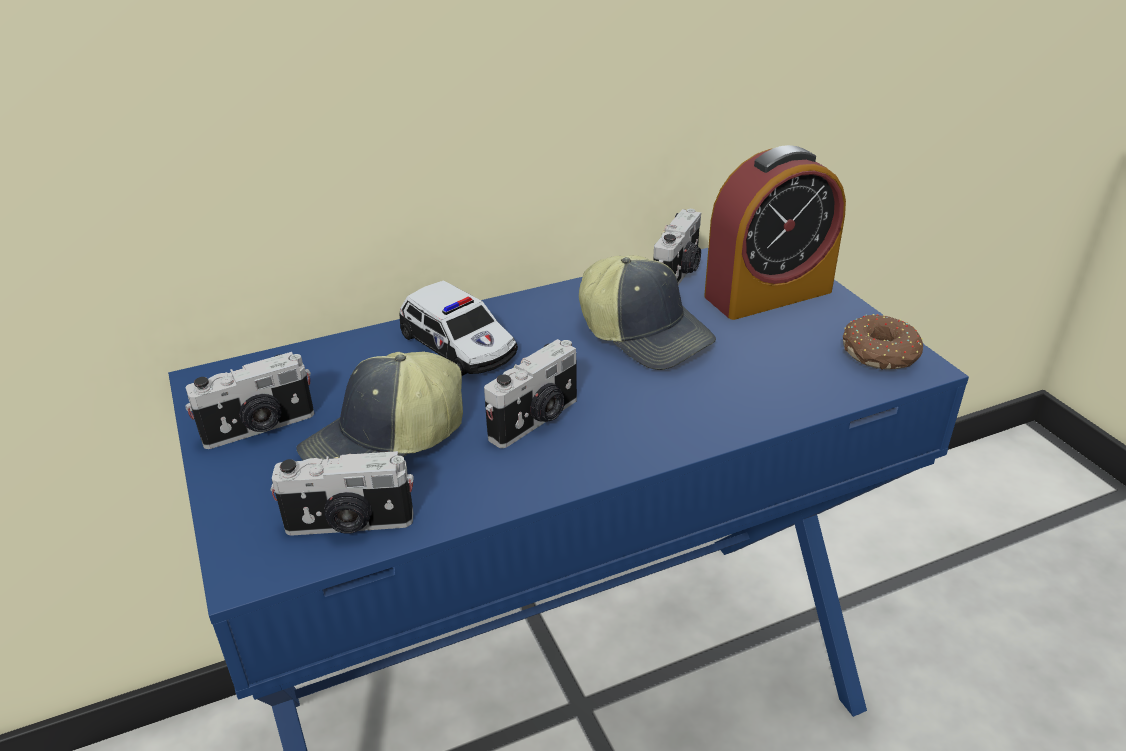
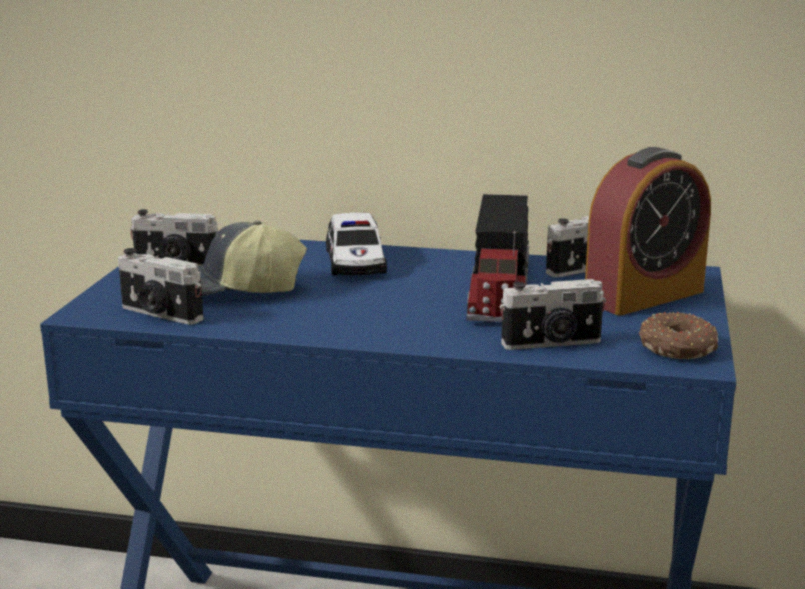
camera: 35 degrees right, 15 degrees down
camera [484,339,577,448] -> camera moved to [500,279,606,350]
cap [579,255,716,370] -> toy truck [466,194,529,322]
alarm clock [704,145,846,320] -> alarm clock turned 45 degrees counterclockwise [585,147,711,315]

